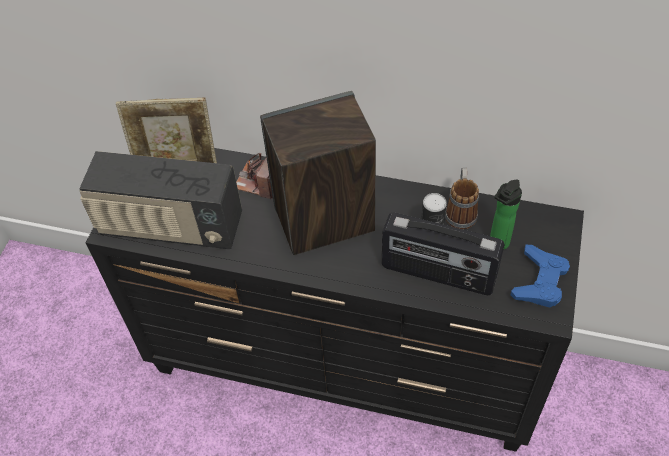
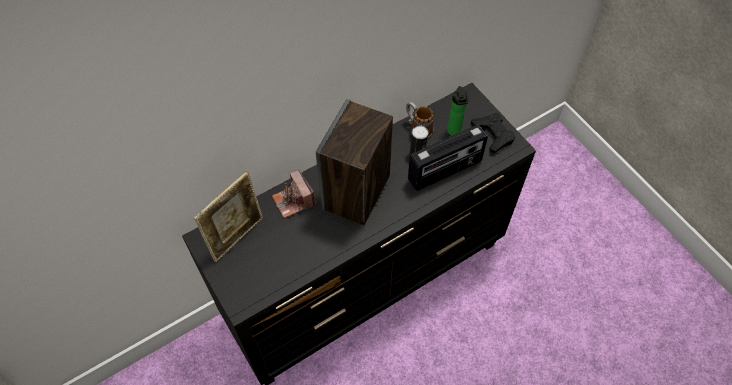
camera: 50 degrees left, 5 degrees up
radio [79,151,242,249] -> none
blue game controller [510,245,570,308] -> black game controller [471,113,515,153]

